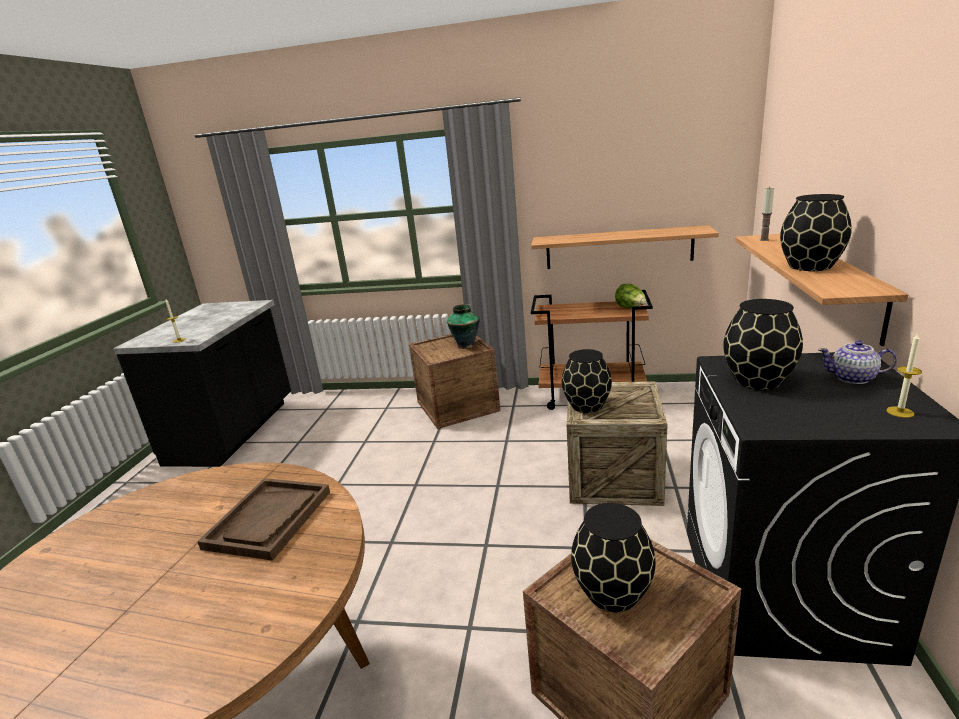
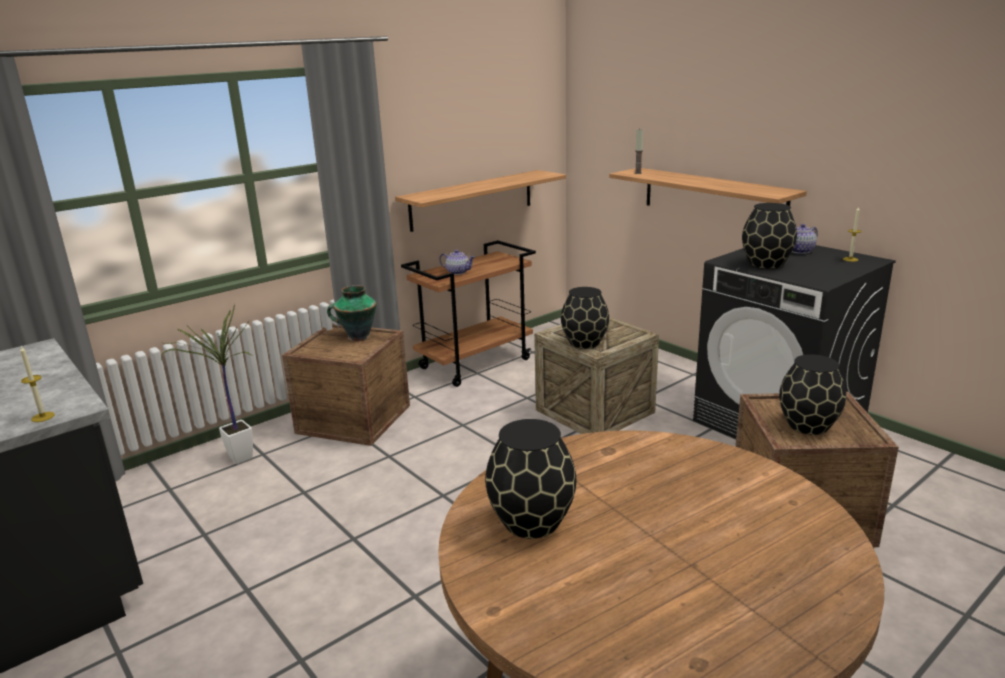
camera: 50 degrees left, 0 degrees up
brown tray [197,478,330,561] -> none
lettuce [615,284,646,309] -> none
black vase [780,194,852,271] -> black vase moved to [485,419,576,539]
none -> potted plant [161,304,253,464]
none -> teapot [439,250,475,275]

